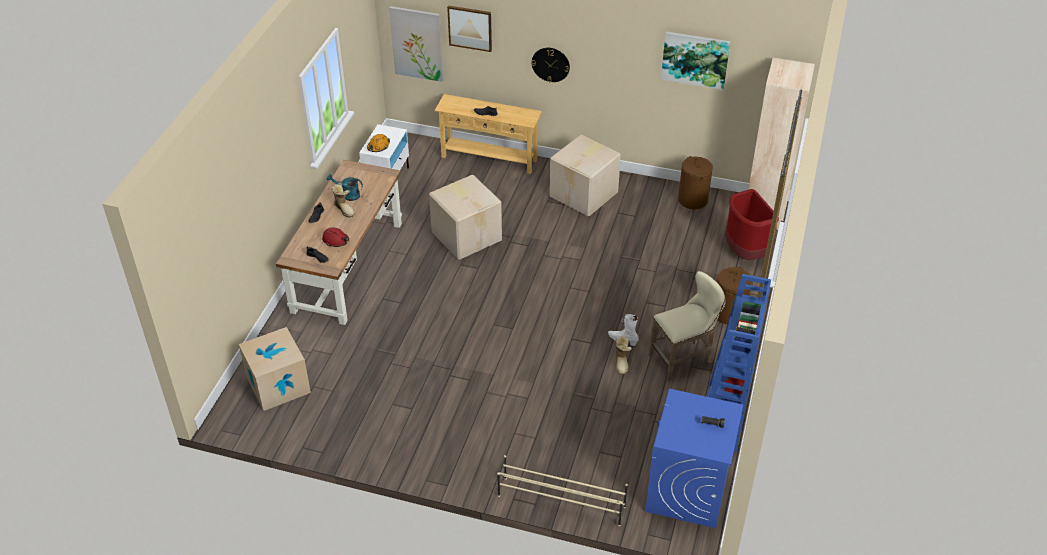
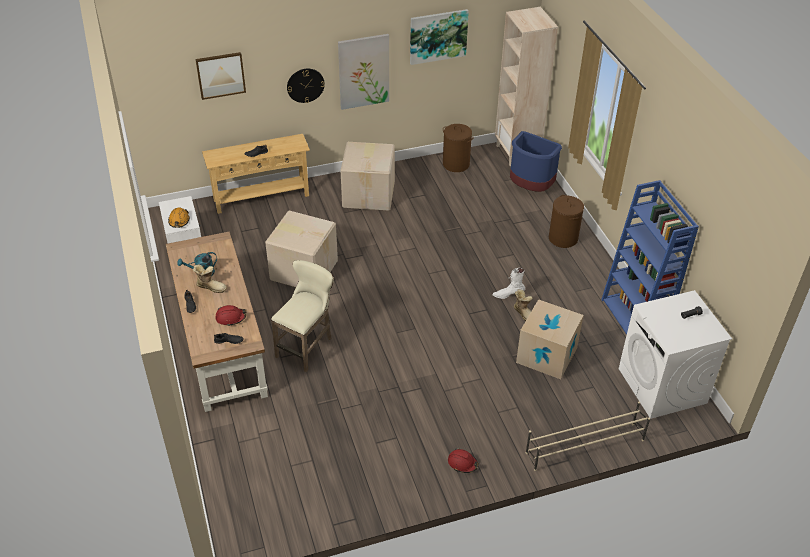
camera: 35 degrees left, 0 degrees up
cardboard box [239,327,311,411] -> cardboard box moved to [516,299,584,379]
picture [389,6,443,82] -> picture moved to [338,34,389,110]
blue washing machine [645,389,743,528] -> white washing machine [618,290,732,419]
beige stool [649,271,726,381] -> beige stool moved to [271,260,334,372]
red trash can [725,189,779,260] -> blue trash can [510,131,562,192]
none -> red hard hat [448,448,479,473]

